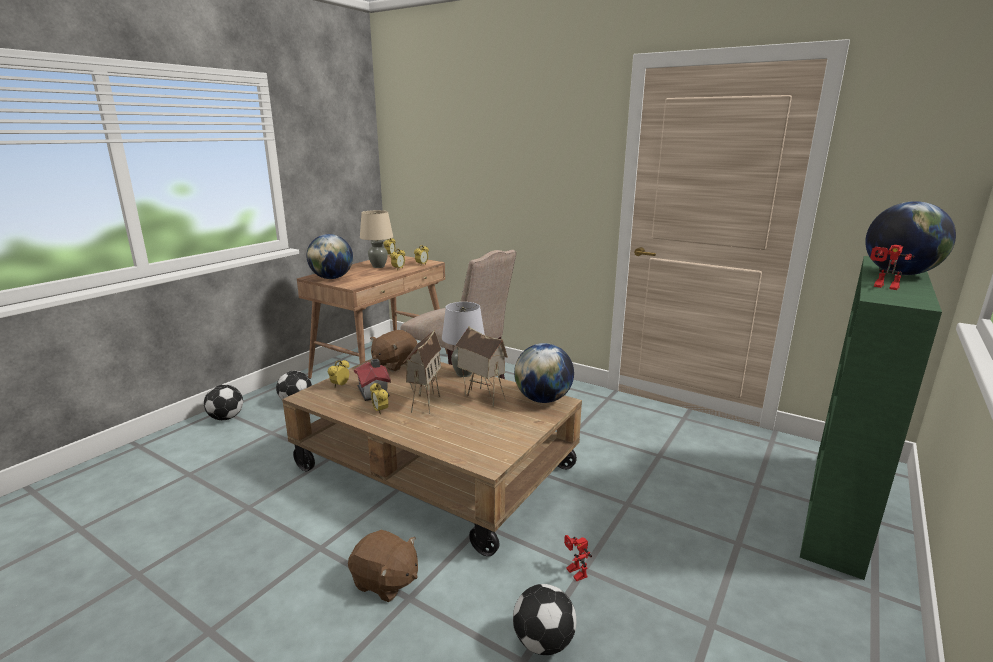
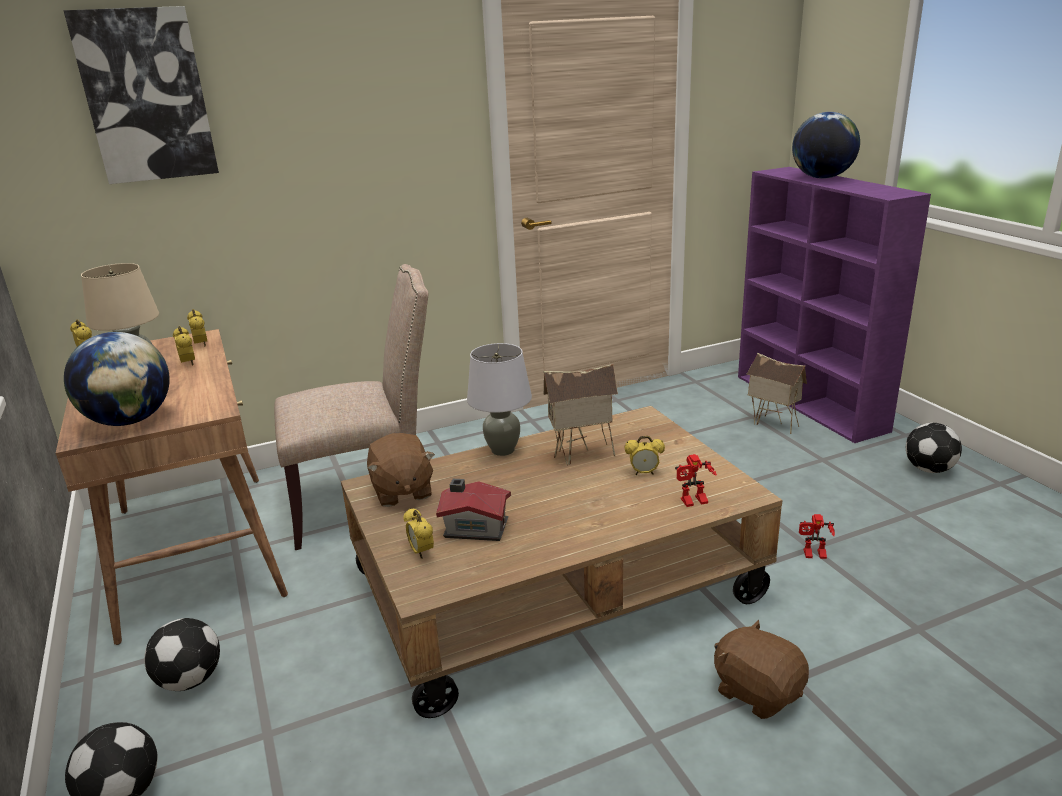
camera: 55 degrees left, 5 degrees up
brown plush toy [348,530,418,602] -> brown plush toy turned 105 degrees counterclockwise [714,619,809,719]
alarm clock [370,383,388,415] -> alarm clock moved to [625,436,665,475]
toy house [403,330,441,414] -> toy house moved to [746,353,807,434]
football [513,584,576,655] -> football moved to [906,423,962,473]
globe [514,343,574,403] -> none
green bookcase [800,256,942,580] -> purple bookcase [738,167,931,443]
toy robot [870,245,914,290] -> toy robot moved to [675,454,717,507]
none -> picture [64,6,219,184]

